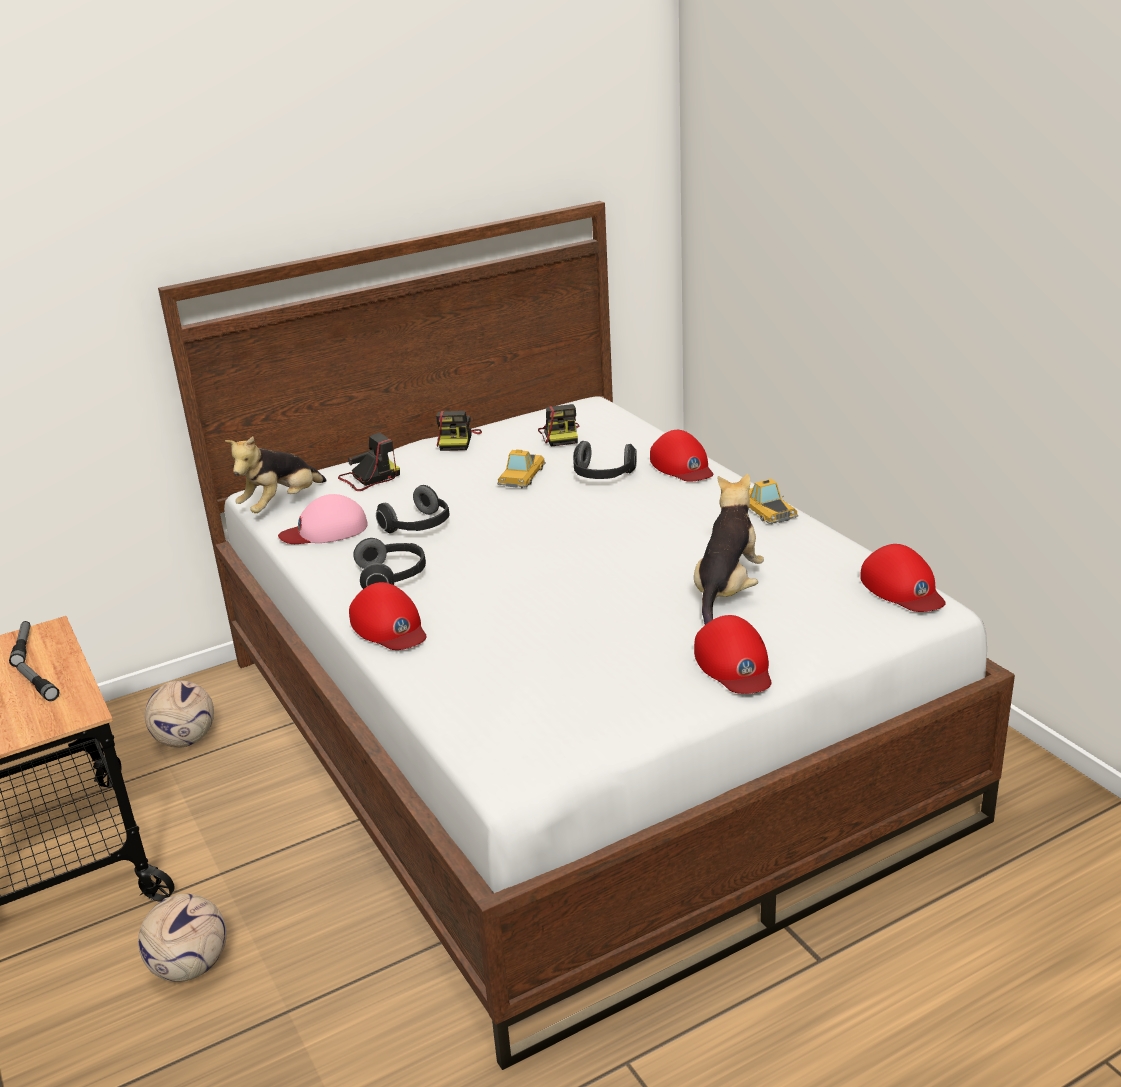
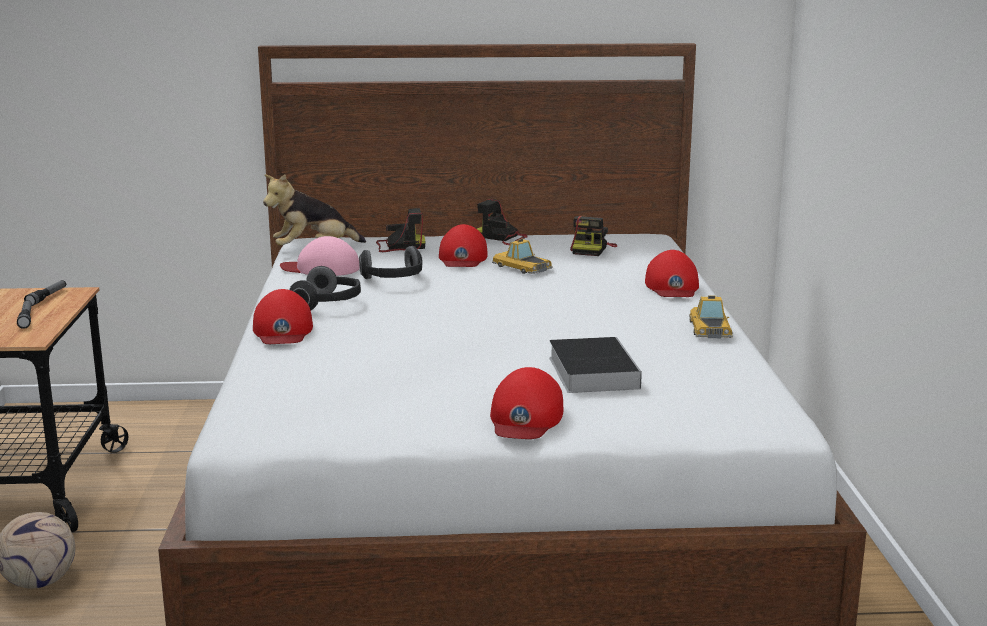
camera: 25 degrees right, 10 degrees down
football [145,681,214,748] -> none
camera [436,411,482,451] -> camera turned 90 degrees clockwise [477,199,528,245]
toy car [497,449,546,488] -> toy car turned 90 degrees clockwise [492,238,553,274]
headphones [573,441,637,479] -> none
plush toy [694,474,764,625] -> book [549,337,642,393]
red cap [860,544,946,612] -> red cap moved to [439,224,488,267]

